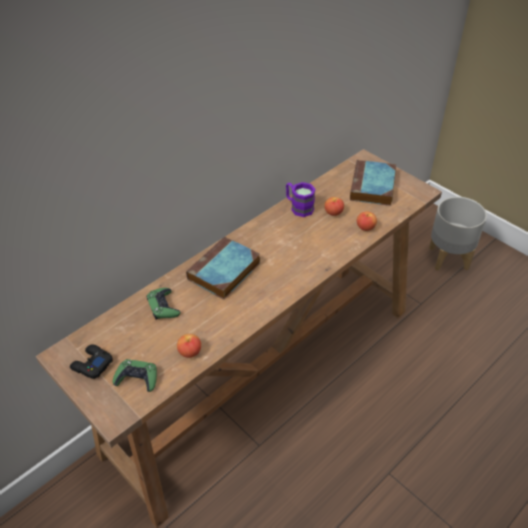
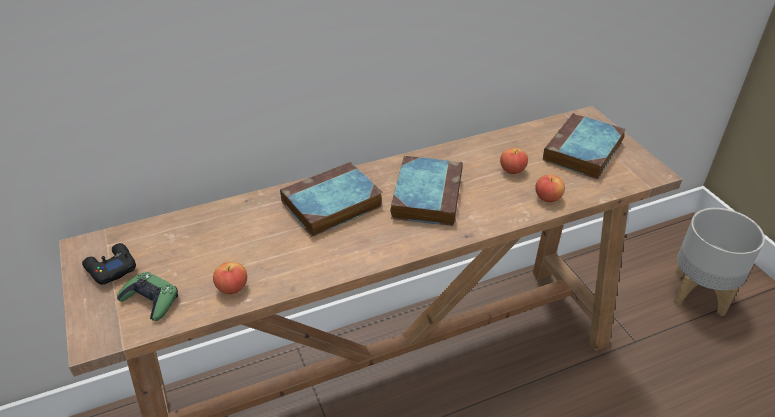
camera: 20 degrees right, 5 degrees down
green game controller [147,288,180,320] -> none
purple mug [286,182,315,217] -> none
none -> book [390,156,463,226]

